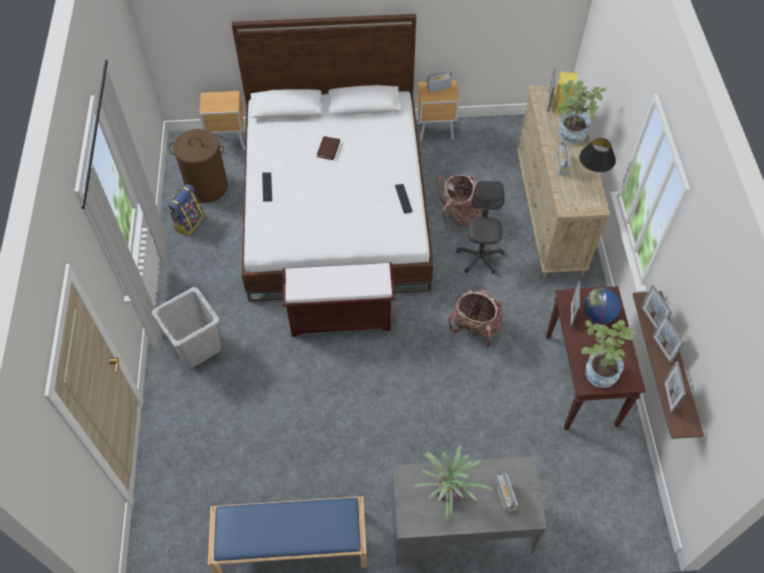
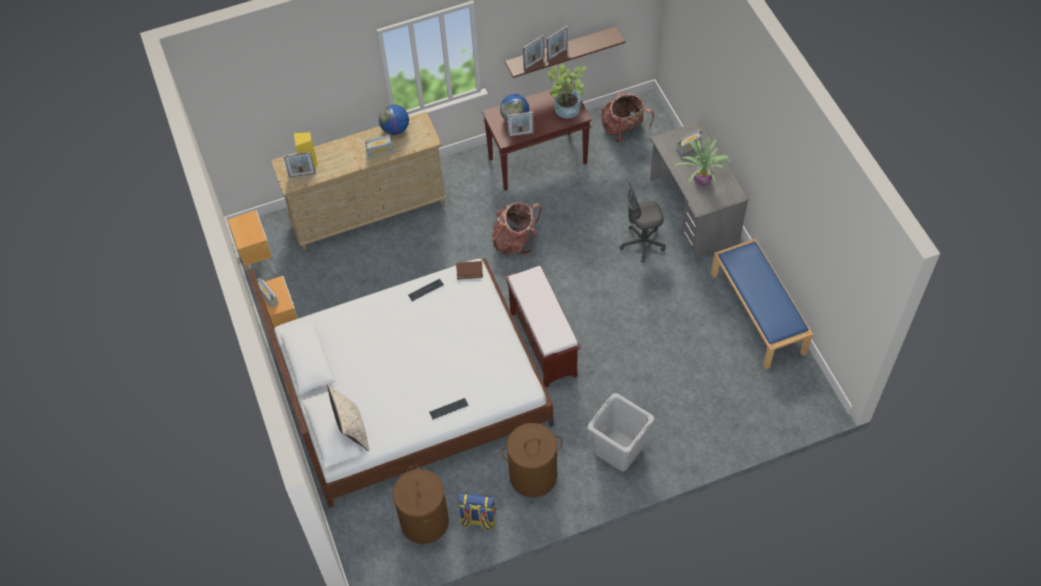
camera: 105 degrees left, 0 degrees up
brown nightstand [199,91,246,150] -> brown nightstand moved to [228,210,276,273]
brown book [317,136,340,160] -> brown book moved to [456,261,483,280]
backpack [436,175,483,229] -> backpack moved to [601,92,654,142]
grey office chair [456,181,504,274] -> grey office chair moved to [619,182,666,263]
potted plant [558,80,607,144] -> none
black table lamp [579,138,616,181] -> globe [379,105,409,135]
picture frame [664,361,686,414] -> none
none -> beige pillow [327,384,369,452]
none -> brown laundry basket [501,423,563,498]

